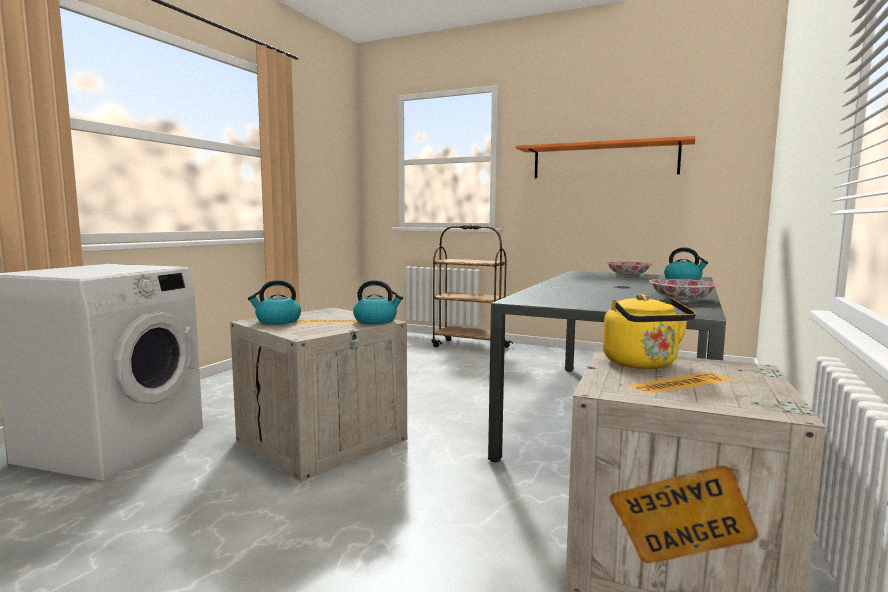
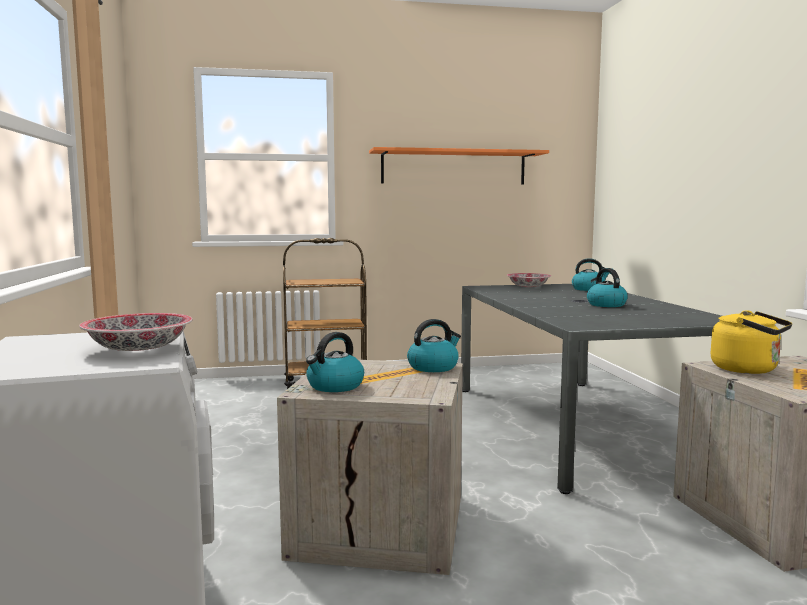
camera: 35 degrees left, 0 degrees up
bowl [649,279,719,300] -> bowl moved to [79,313,192,351]
none -> kettle [587,268,628,307]

